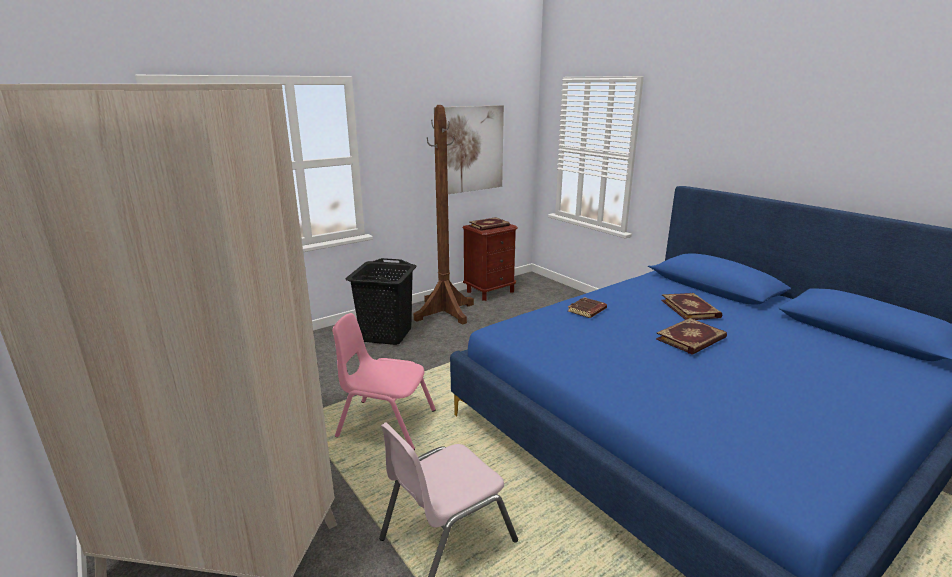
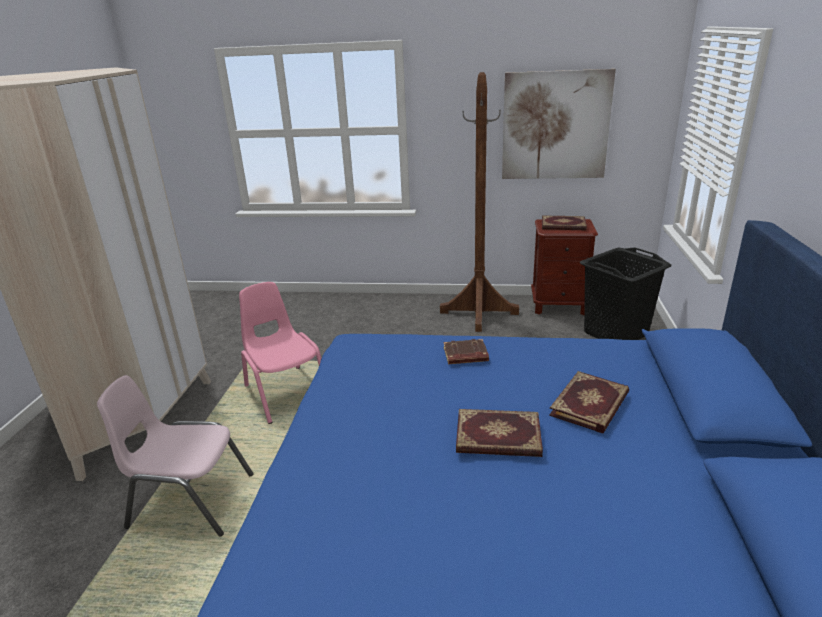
camera: 45 degrees right, 5 degrees up
black laundry basket [345,258,417,345] -> black laundry basket moved to [580,247,671,340]

